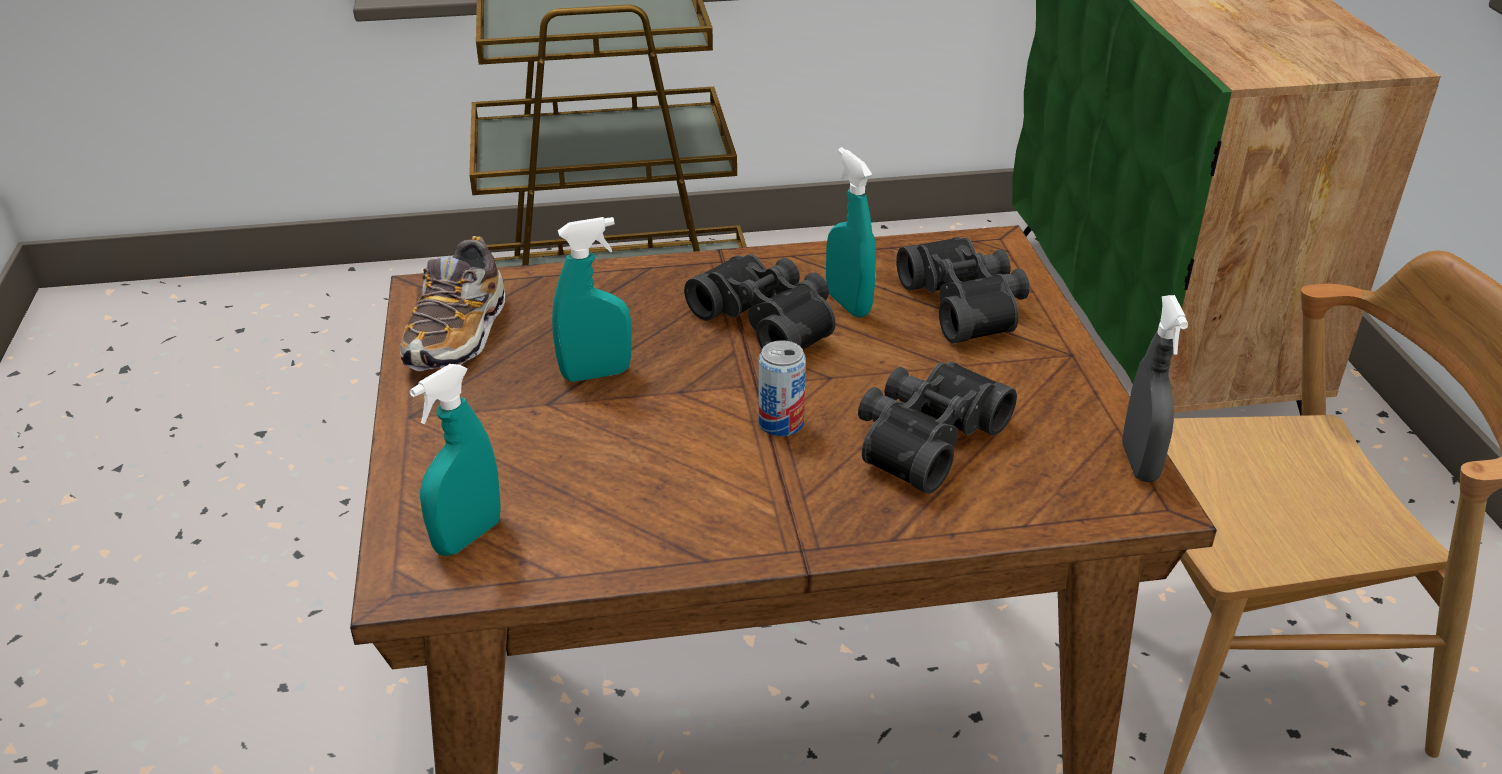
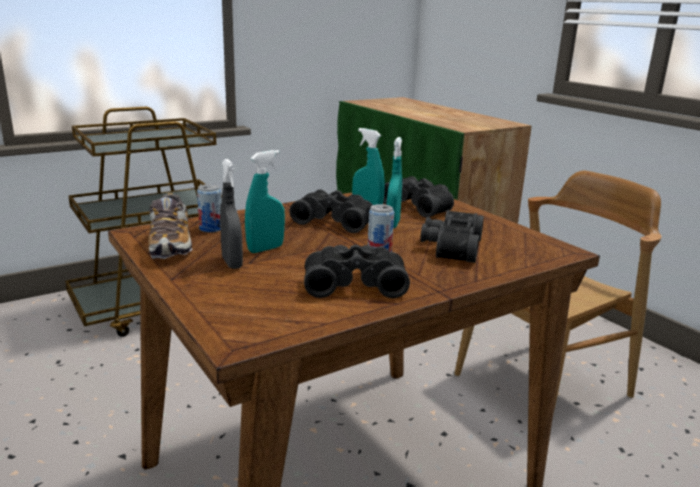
camera: 25 degrees left, 15 degrees down
turquoise spray bottle [409,364,501,556] -> turquoise spray bottle moved to [387,137,402,228]
grey spray bottle [1122,295,1188,482] -> grey spray bottle moved to [220,159,243,269]
none -> can [197,184,221,233]
none -> black binoculars [304,245,410,298]

